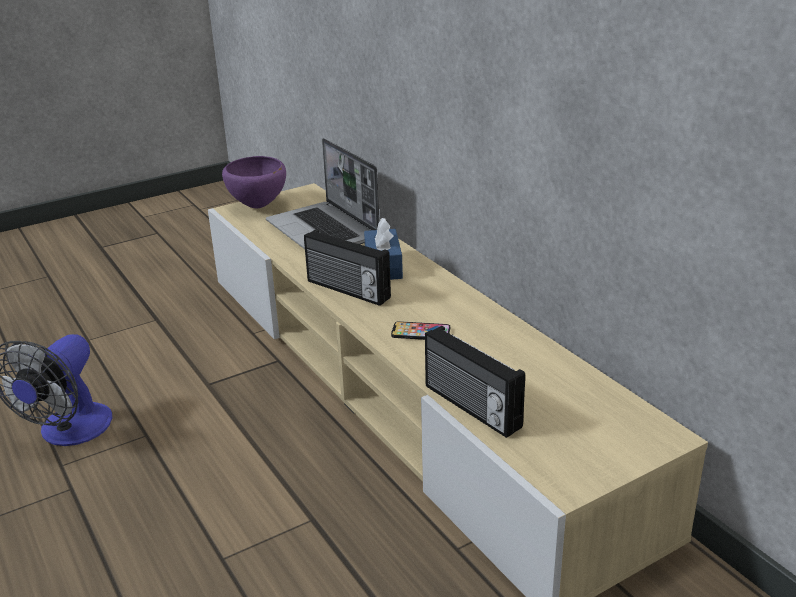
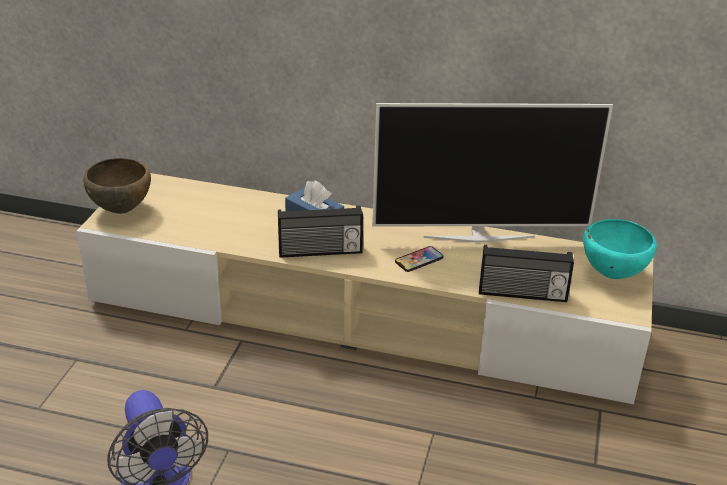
camera: 45 degrees left, 5 degrees up
purple bowl [222,156,286,208] -> brown bowl [83,158,151,214]
laptop [266,138,380,249] -> none
none -> television [372,103,613,242]
none -> turquoise bowl [583,219,657,279]

